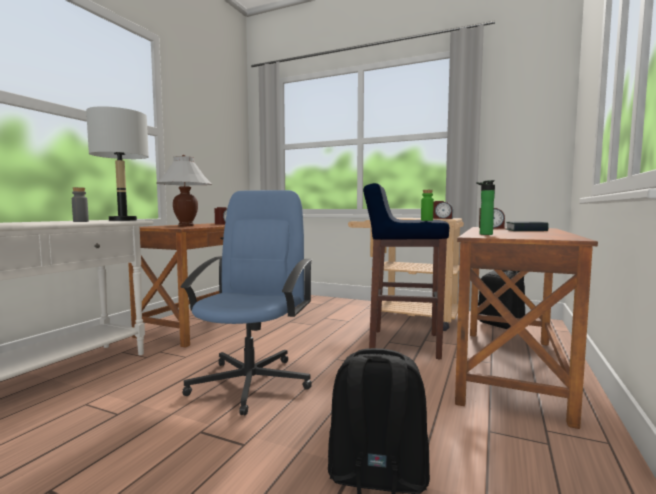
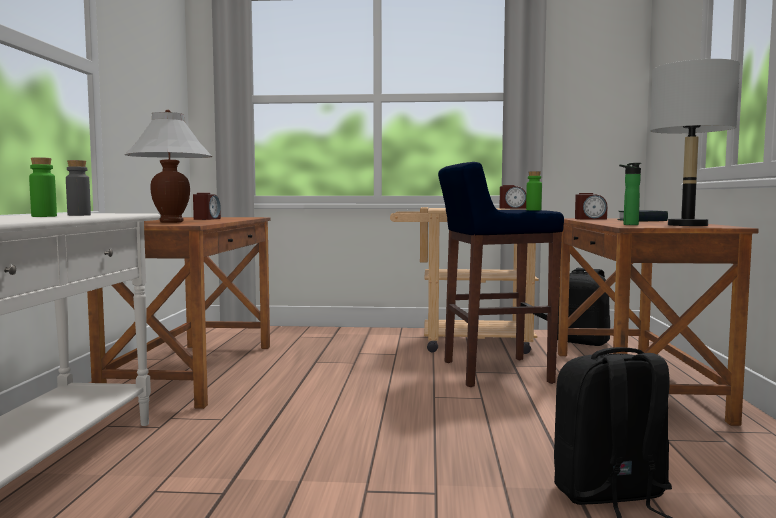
camera: 20 degrees left, 0 degrees up
grey table lamp [86,106,149,221] -> grey table lamp moved to [650,59,740,226]
blue office chair [180,190,313,416] -> none
none -> green bottle [29,157,57,217]

